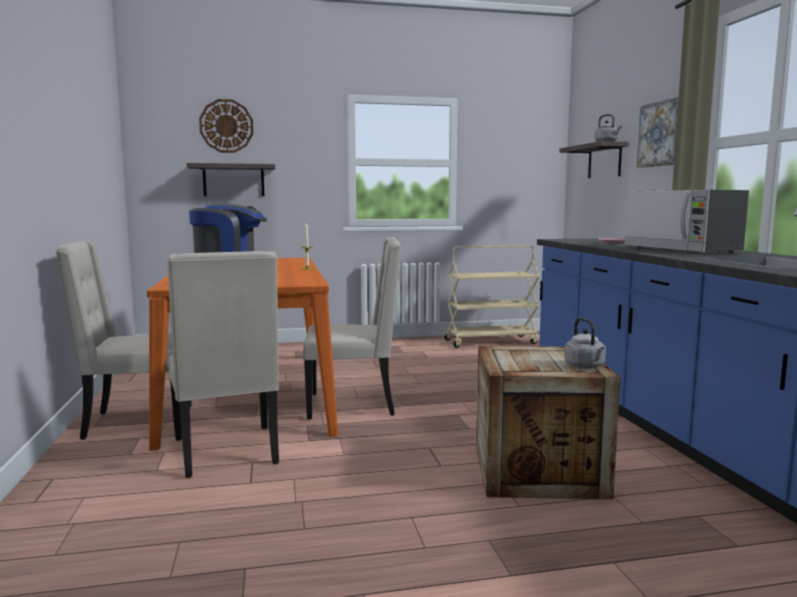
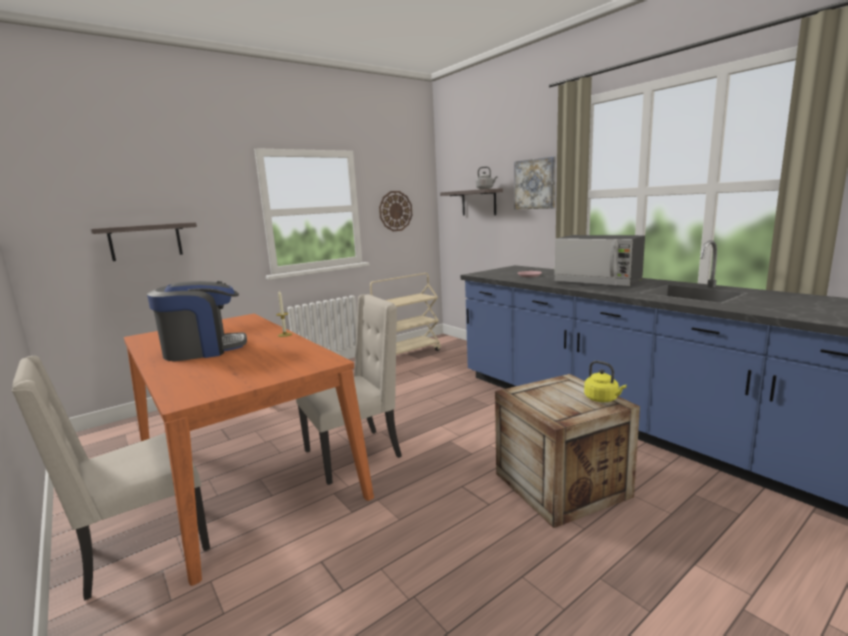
camera: 25 degrees left, 5 degrees up
beige chair [167,251,279,478] -> none
wall clock [199,99,253,153] -> wall clock moved to [379,191,412,231]
grey kettle [564,317,606,369] -> yellow kettle [584,361,627,402]

